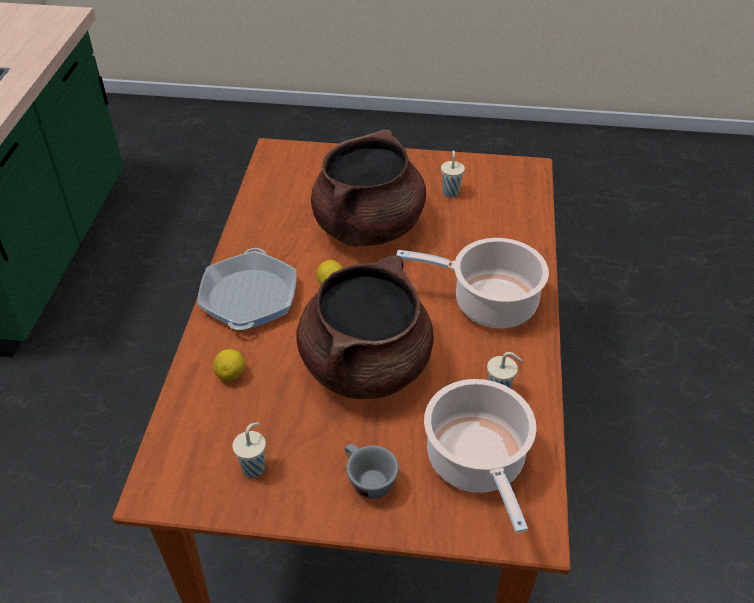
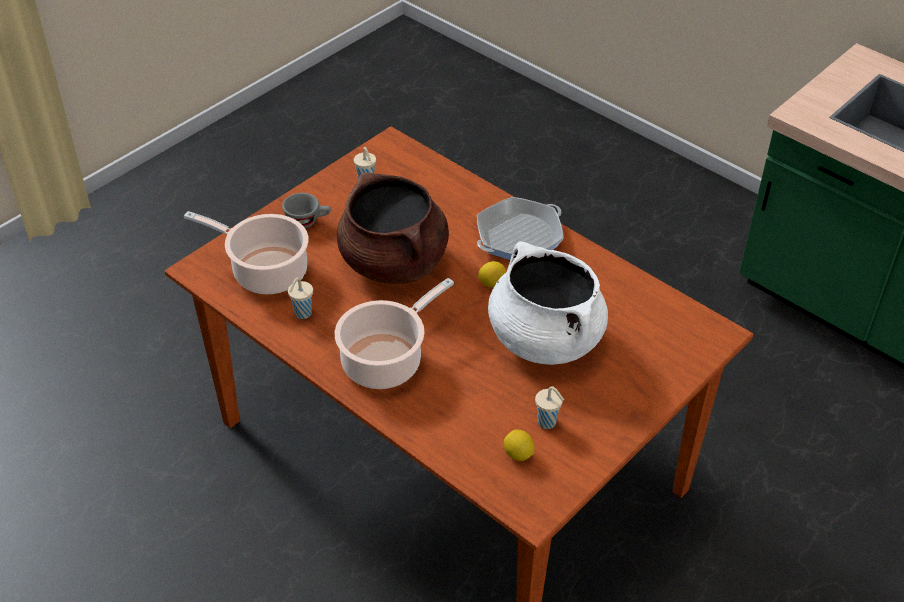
camera: 125 degrees right, 0 degrees up
frying pan [197,248,297,330] -> frying pan turned 105 degrees clockwise [477,197,564,260]
lemon [213,349,245,381] -> lemon moved to [503,429,534,461]
brown cooking pot [311,129,426,246] -> white cooking pot [488,241,608,365]

